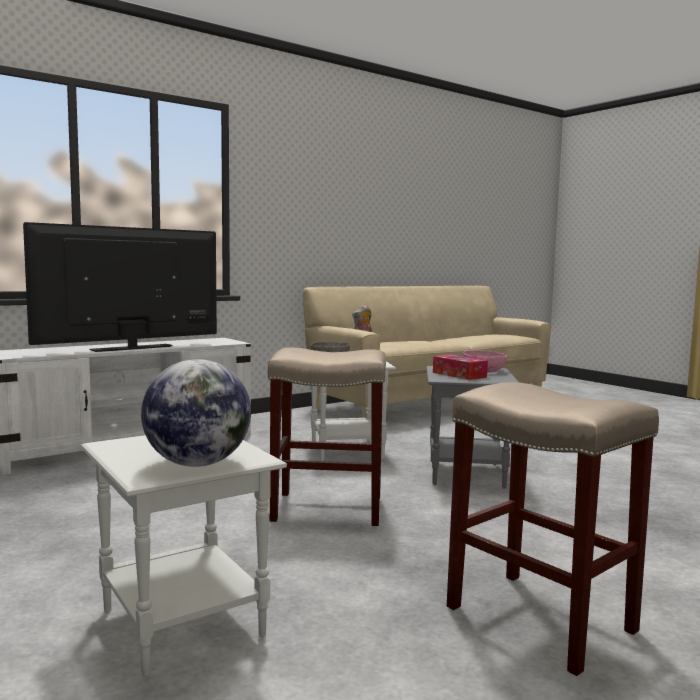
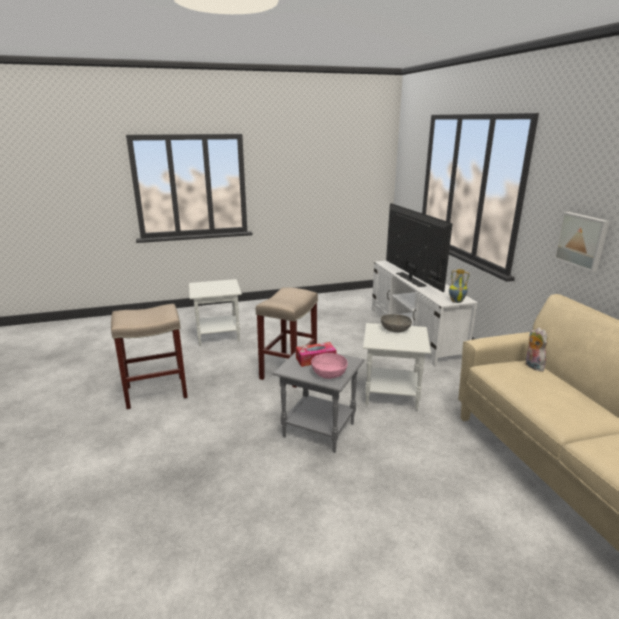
camera: 110 degrees right, 15 degrees up
globe [141,359,251,467] -> none
none -> vase [449,269,470,303]
none -> picture [554,212,610,272]

